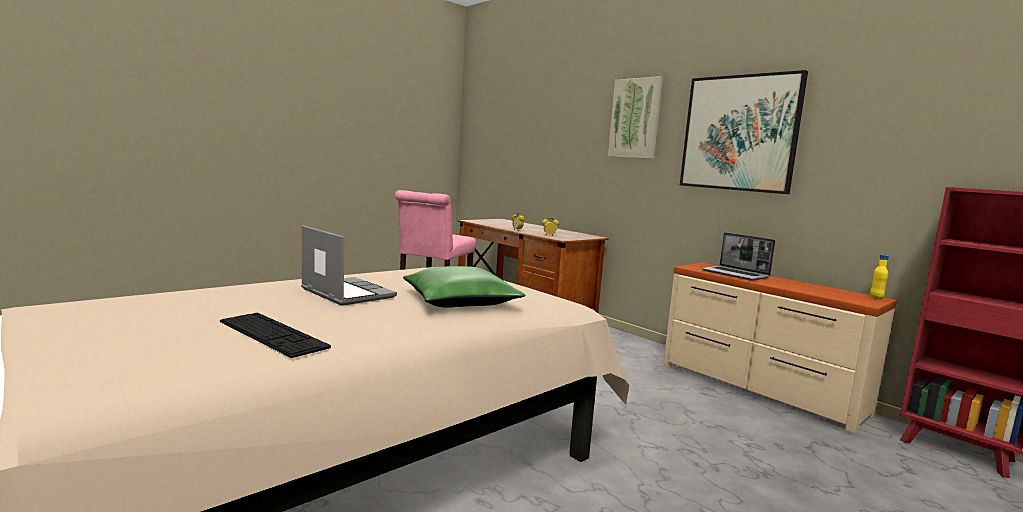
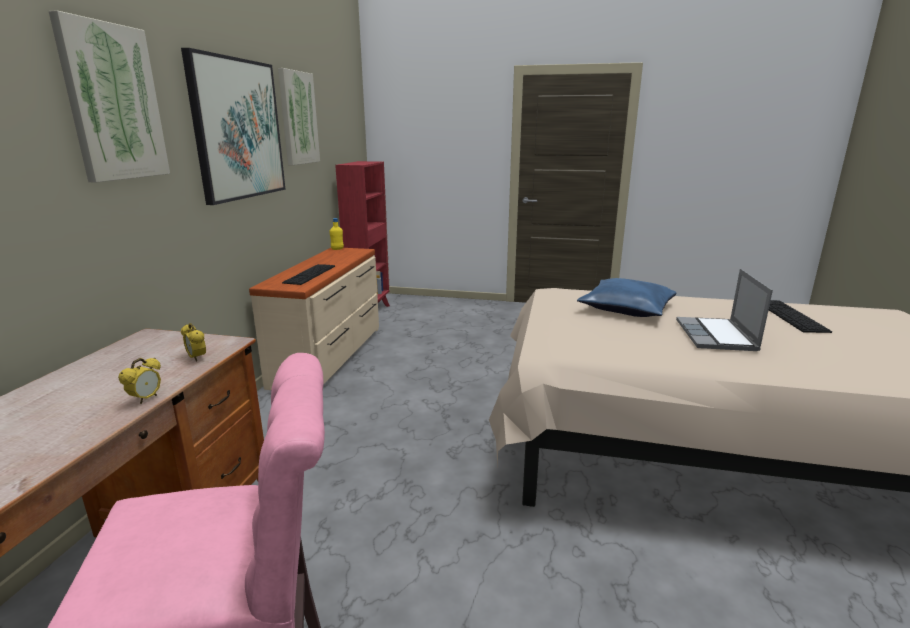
camera: 125 degrees left, 10 degrees up
green pillow [403,266,525,308] -> blue pillow [577,278,677,317]
laptop [702,232,775,281] -> keyboard [282,264,335,285]
none -> picture [278,68,320,165]

